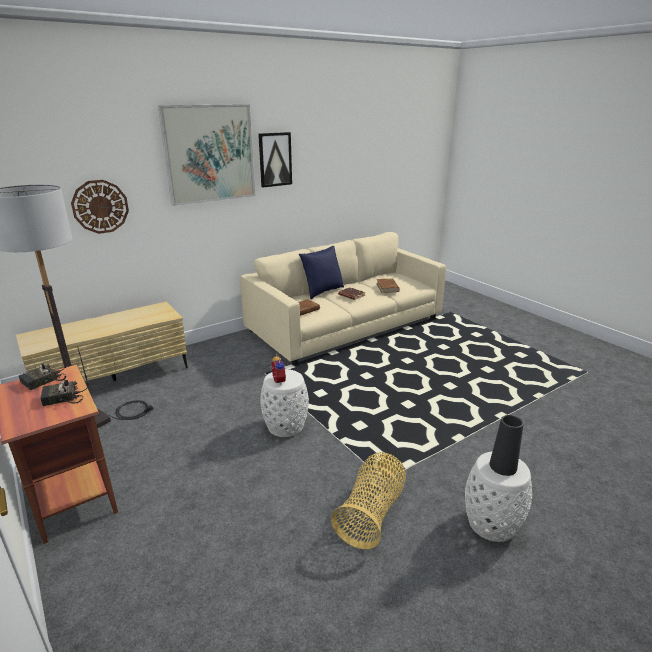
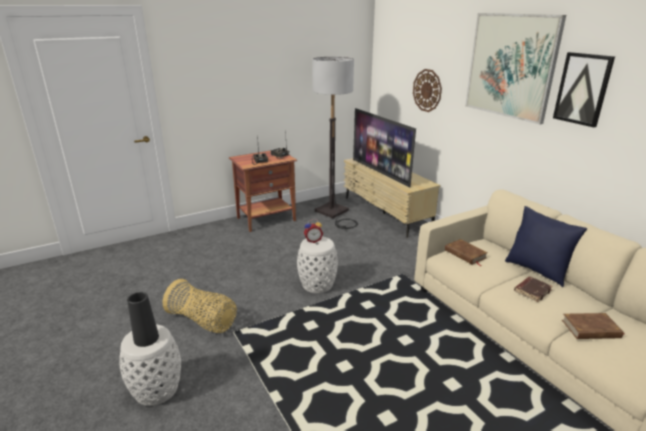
camera: 95 degrees right, 0 degrees up
none -> television [353,108,416,187]

